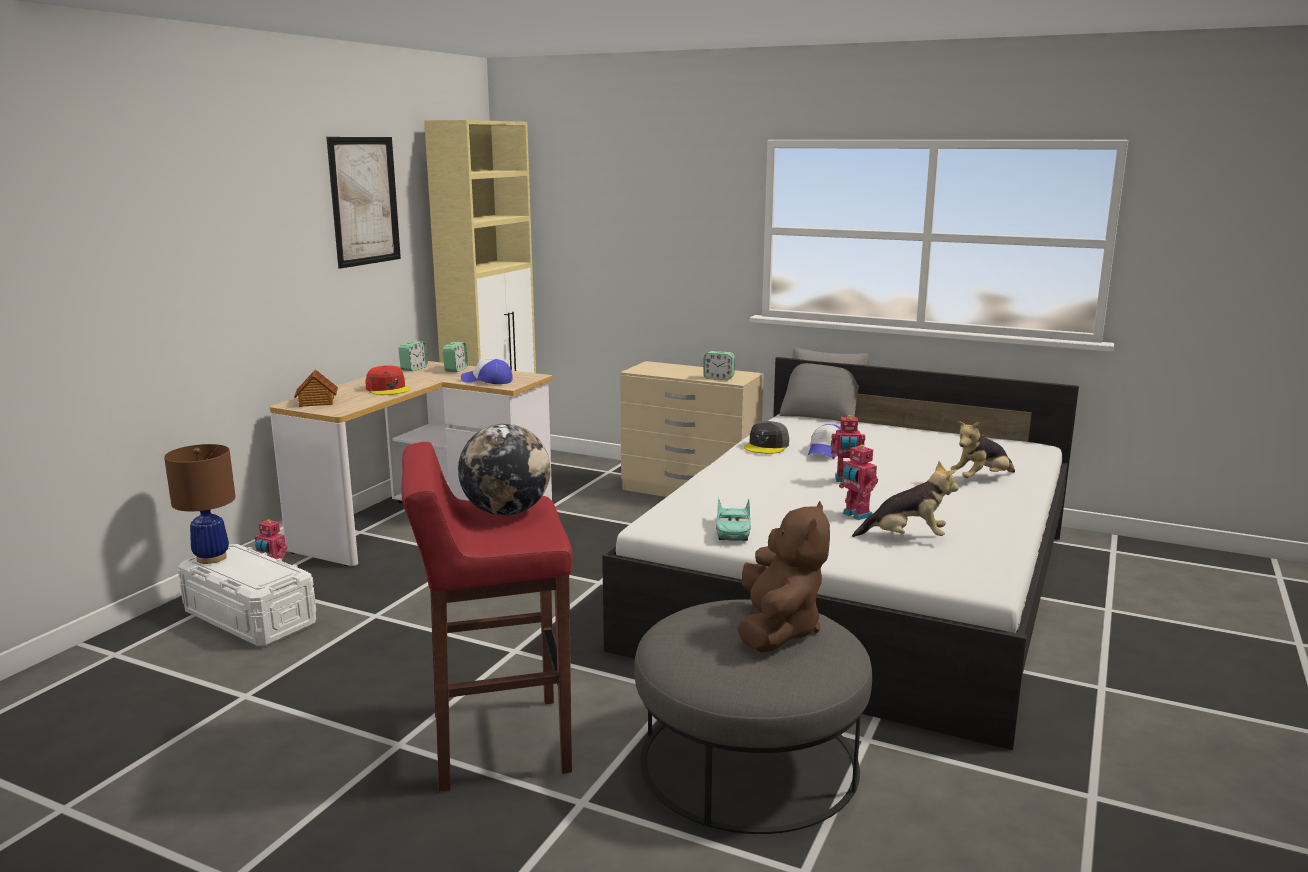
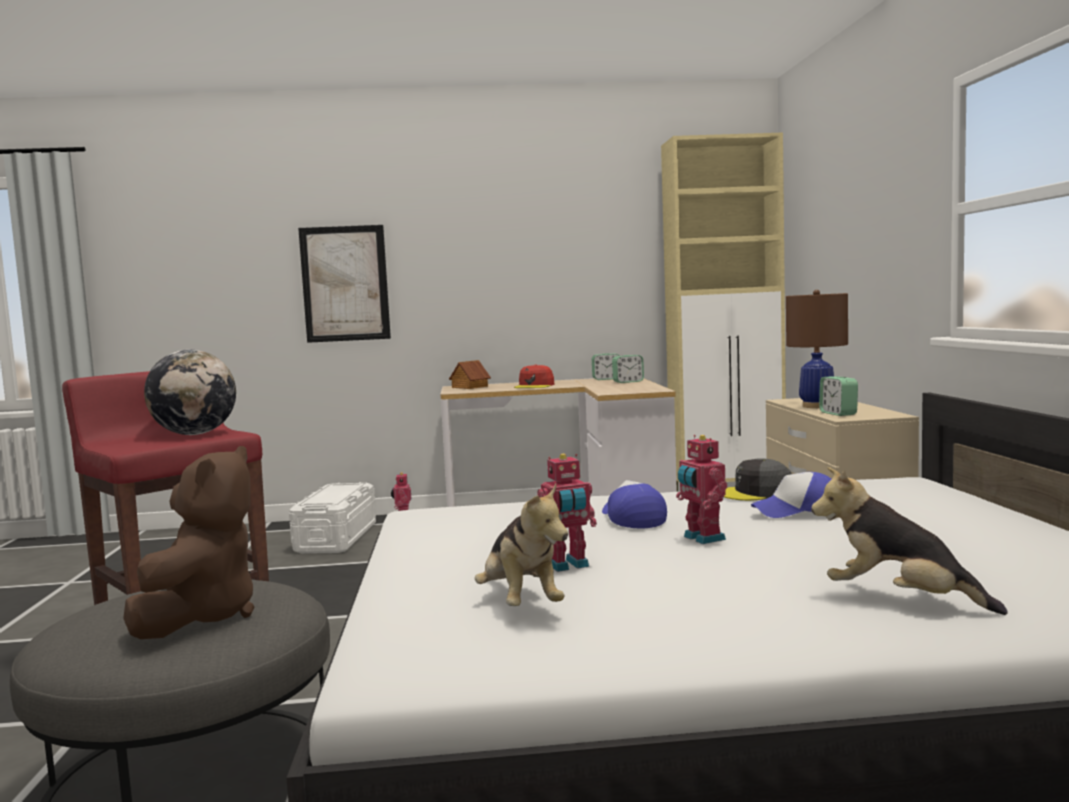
camera: 60 degrees right, 10 degrees down
brown table lamp [164,444,236,564] -> brown table lamp moved to [786,290,848,408]
picture [326,137,401,268] -> picture moved to [298,225,391,343]
cap [461,359,513,384] -> cap moved to [602,480,667,529]
turquoise toy car [716,498,751,541] -> none
brown plush toy [738,501,830,652] -> brown plush toy turned 60 degrees counterclockwise [123,446,255,639]
grey pillow [779,348,868,421] -> none
toy robot [839,444,878,520] -> toy robot turned 135 degrees counterclockwise [537,454,597,572]

